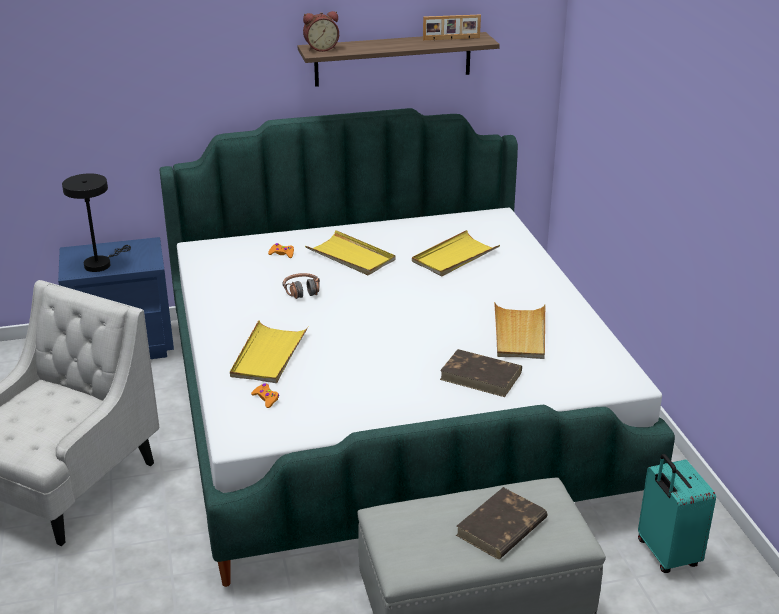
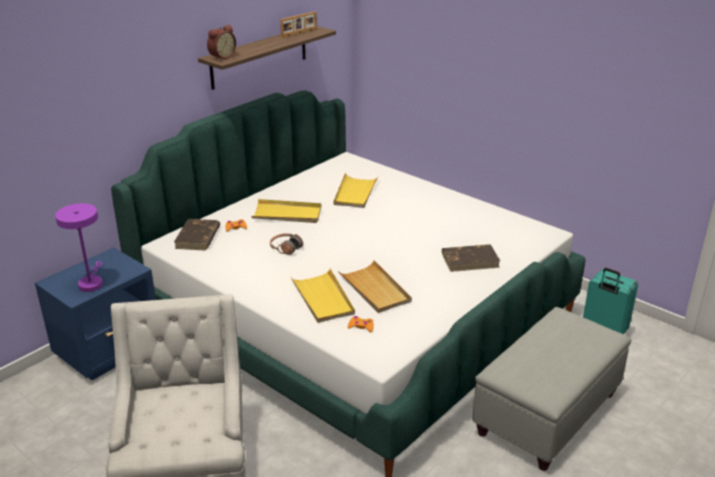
camera: 35 degrees left, 0 degrees up
black table lamp [62,173,131,272] -> purple table lamp [55,203,103,292]
brown book [456,487,548,559] -> brown book moved to [174,219,220,250]
beige tray [494,302,545,359] -> beige tray moved to [338,260,412,313]

